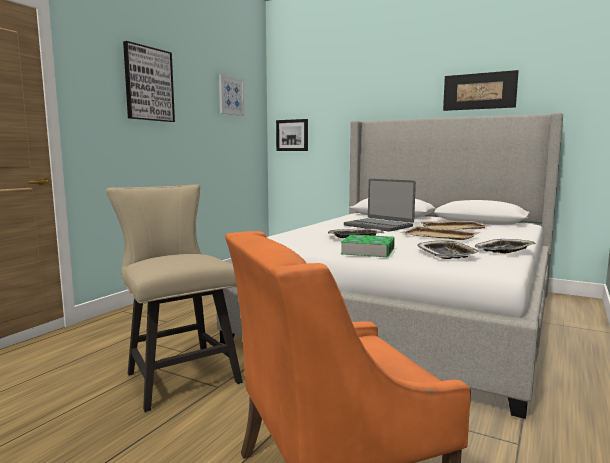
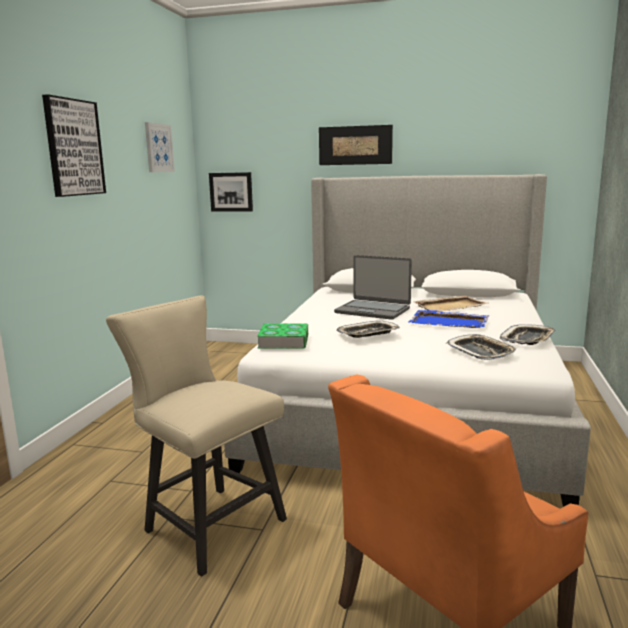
camera: 15 degrees left, 5 degrees up
book [341,234,395,257] -> book moved to [257,323,308,349]
beige tray [400,226,480,240] -> blue tray [408,310,489,328]
picture [443,70,519,111] -> picture moved to [319,125,393,165]

